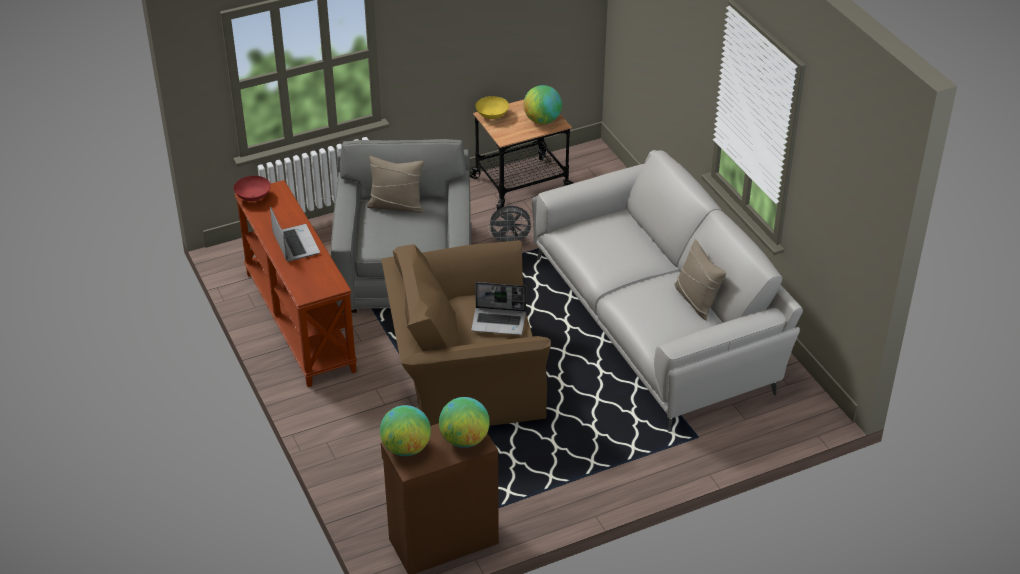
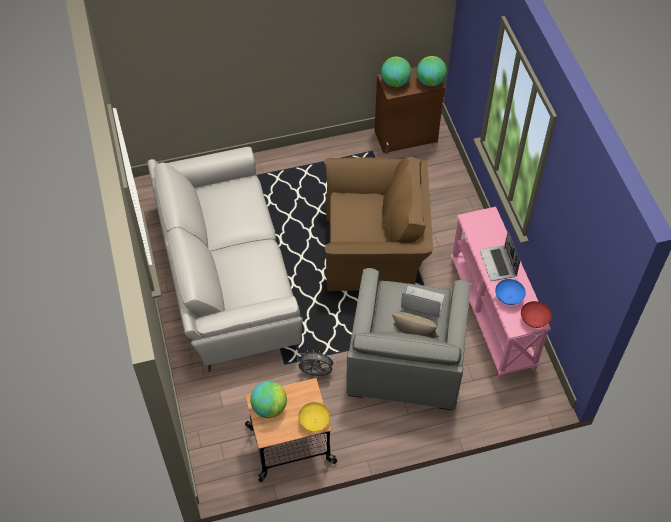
camera: 170 degrees left, 15 degrees up
brown console table [234,180,357,387] -> pink console table [451,207,551,379]
laptop [471,282,526,335] -> laptop moved to [401,286,445,317]
beige pillow [674,239,727,320] -> none
none -> blue bowl [495,279,526,305]

